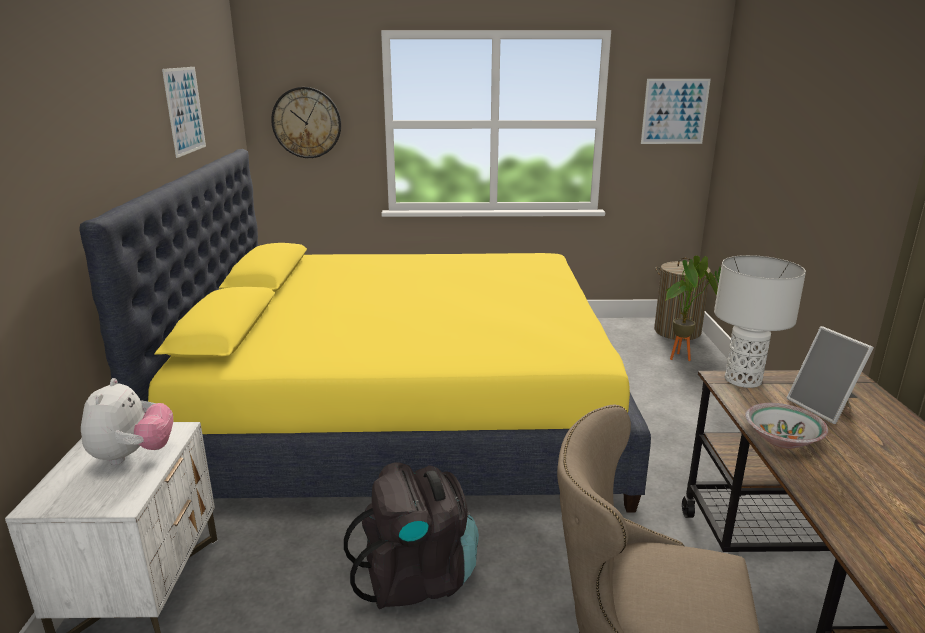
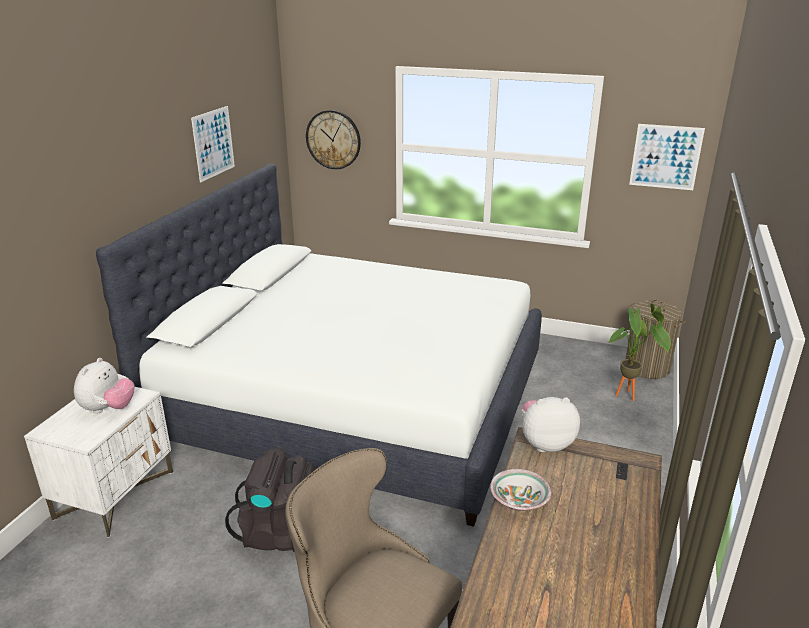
camera: 20 degrees right, 5 degrees up
yellow bed [79,149,651,512] -> white bed [96,163,542,527]
white table lamp [714,255,806,388] -> plush toy [522,397,580,452]
picture frame [787,326,874,424] -> none

